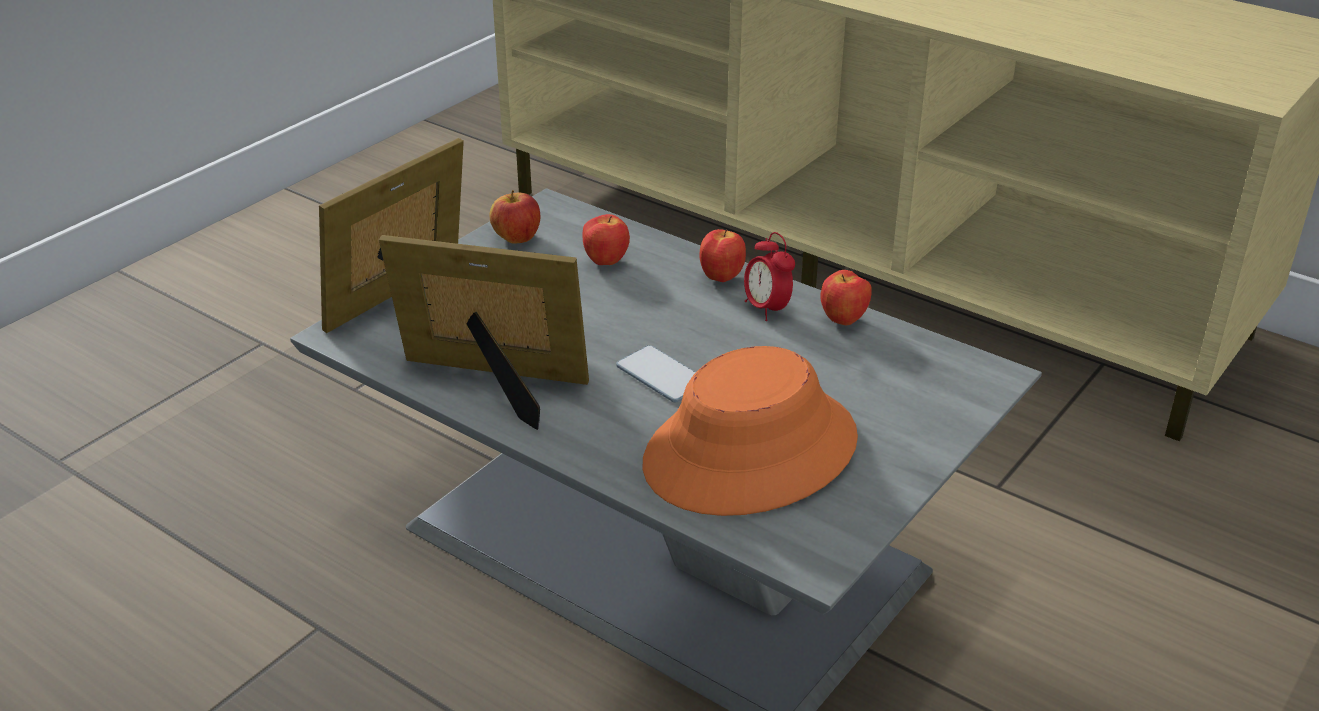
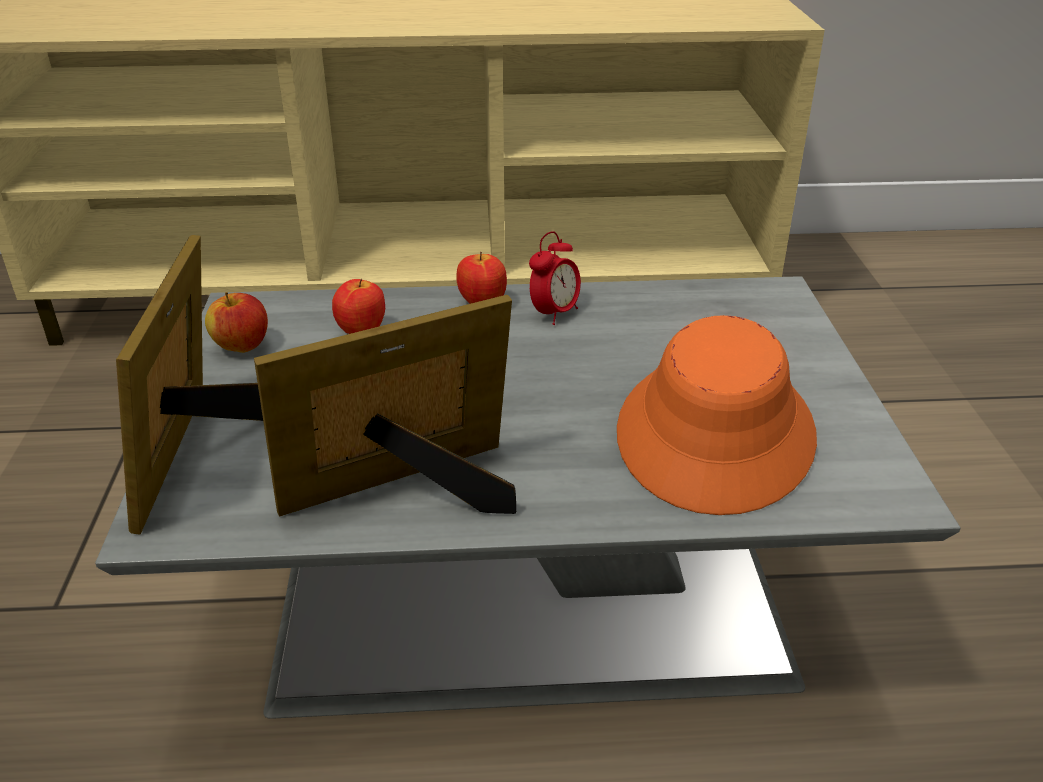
camera: 40 degrees left, 0 degrees up
phone [616,345,696,402] -> none
alarm clock [744,232,795,321] -> alarm clock turned 75 degrees counterclockwise [529,231,581,325]
apple [820,270,872,326] -> none

